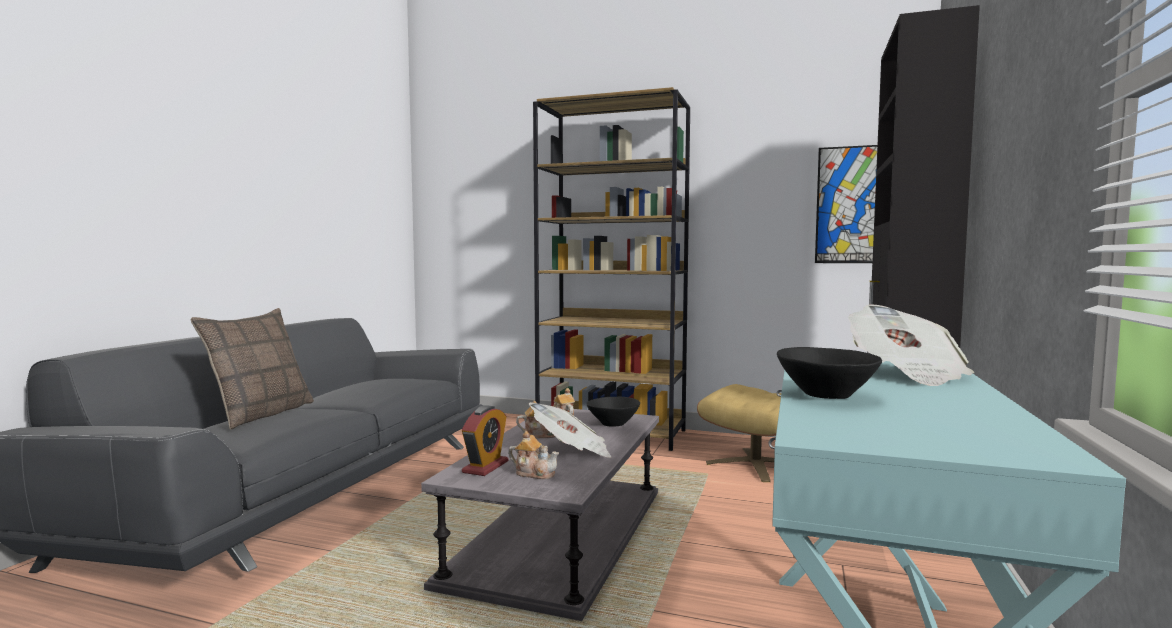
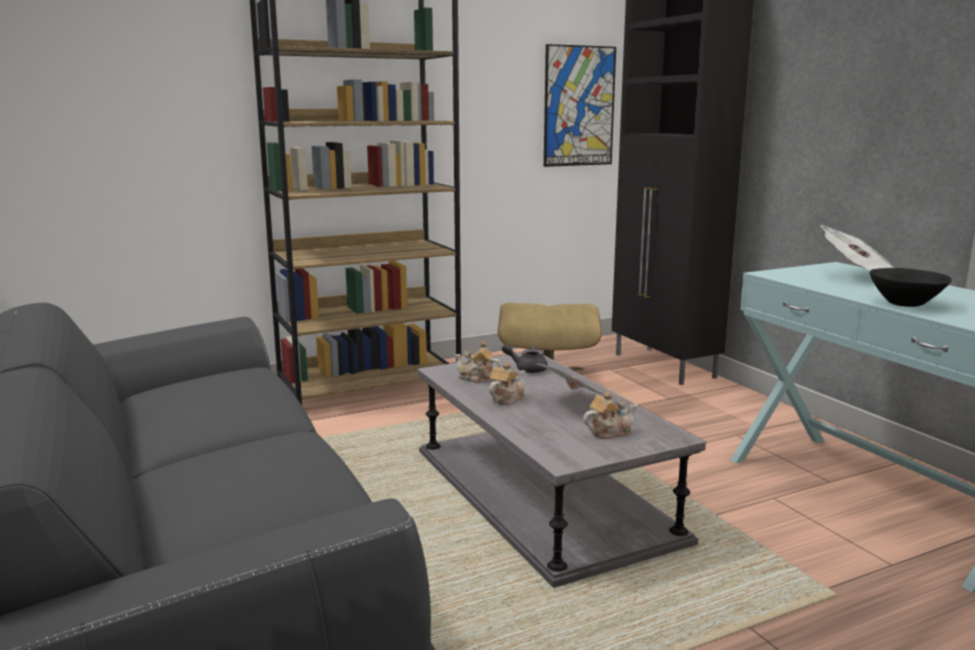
camera: 45 degrees left, 10 degrees up
pillow [190,308,314,430] -> none
alarm clock [462,405,508,476] -> none
black bowl [586,397,640,427] -> grey teapot [502,344,548,373]

